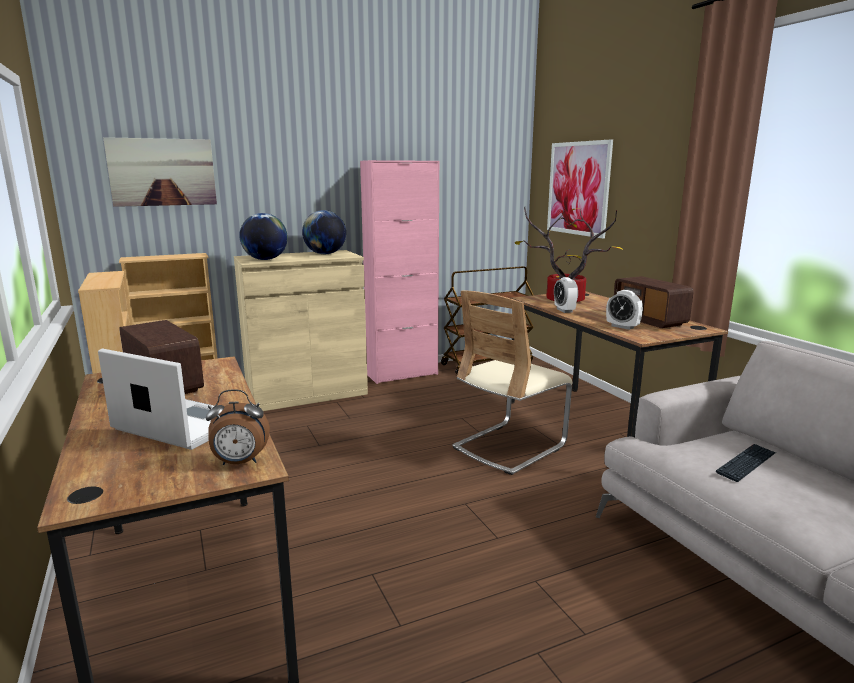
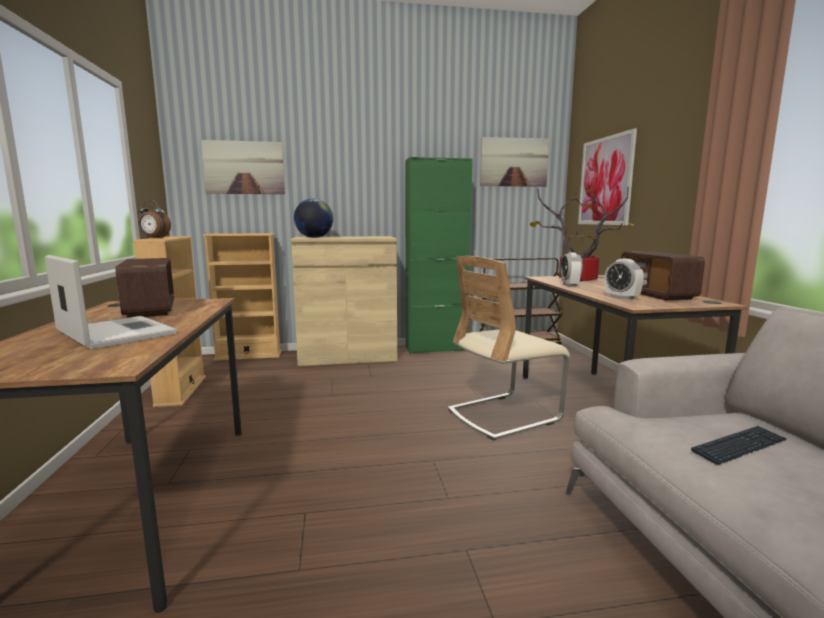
camera: 15 degrees right, 5 degrees down
alarm clock [206,389,270,465] -> alarm clock moved to [138,200,171,238]
globe [302,210,346,254] -> none
pink cabinet [360,160,439,384] -> green cabinet [405,157,473,354]
none -> picture [480,137,549,187]

